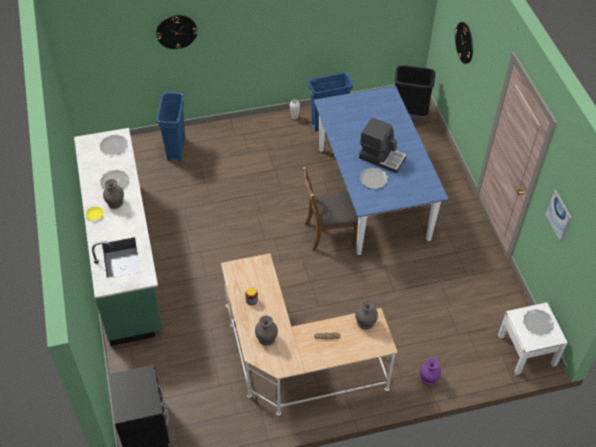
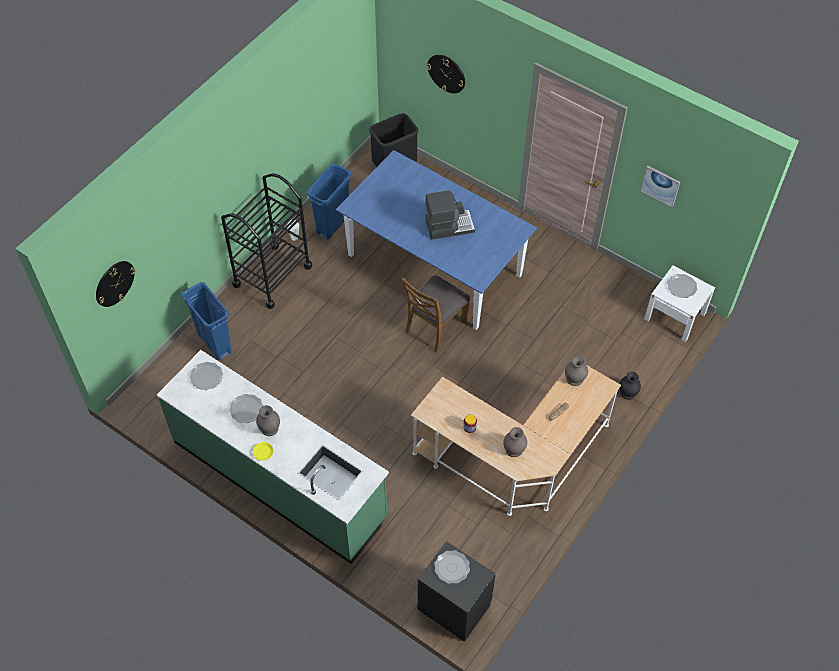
camera: 40 degrees left, 5 degrees up
wall clock [156,15,197,50] -> wall clock moved to [96,261,135,307]
plate [360,168,388,189] -> plate moved to [434,550,470,584]
purple vase [420,358,441,386] -> black vase [620,372,641,400]
none -> black cart [221,173,312,309]

